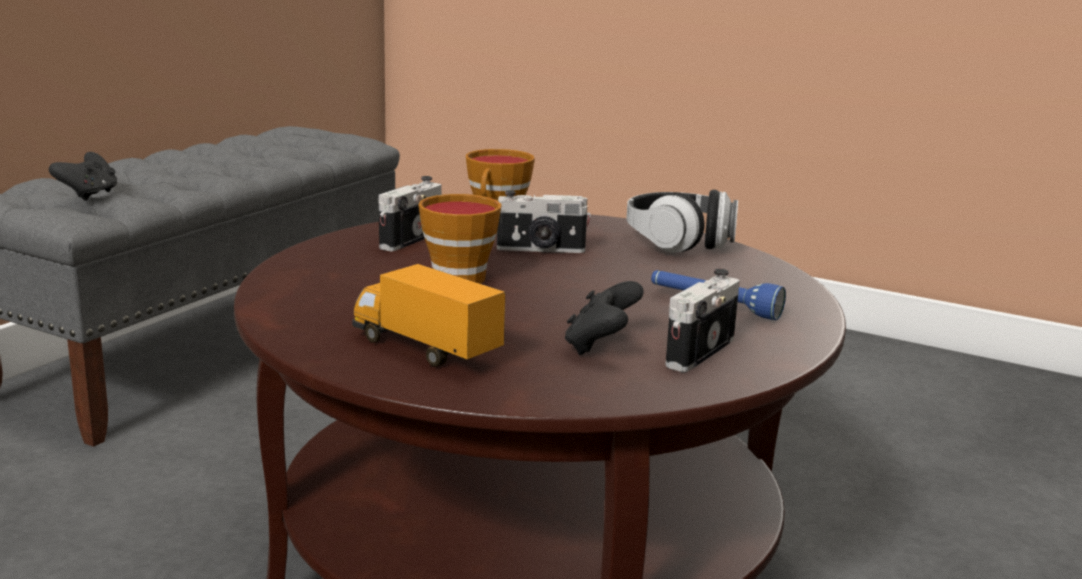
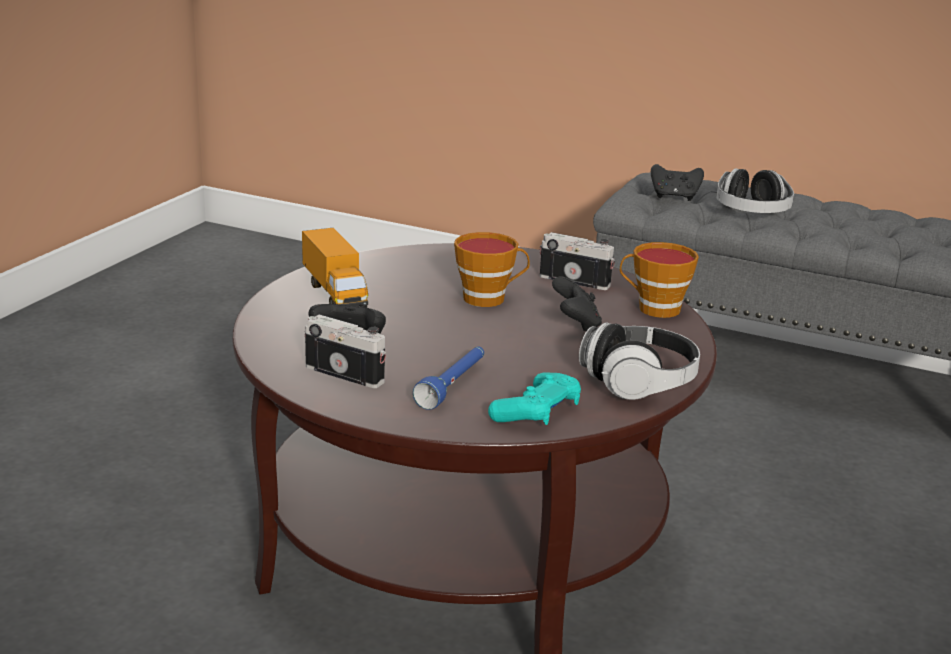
camera: 85 degrees right, 5 degrees up
toy truck [352,264,505,367] -> toy truck turned 120 degrees clockwise [302,228,368,307]
camera [497,190,591,253] -> black game controller [552,277,602,331]
none -> turquoise game controller [488,372,581,425]
none -> headphones [716,168,794,213]

